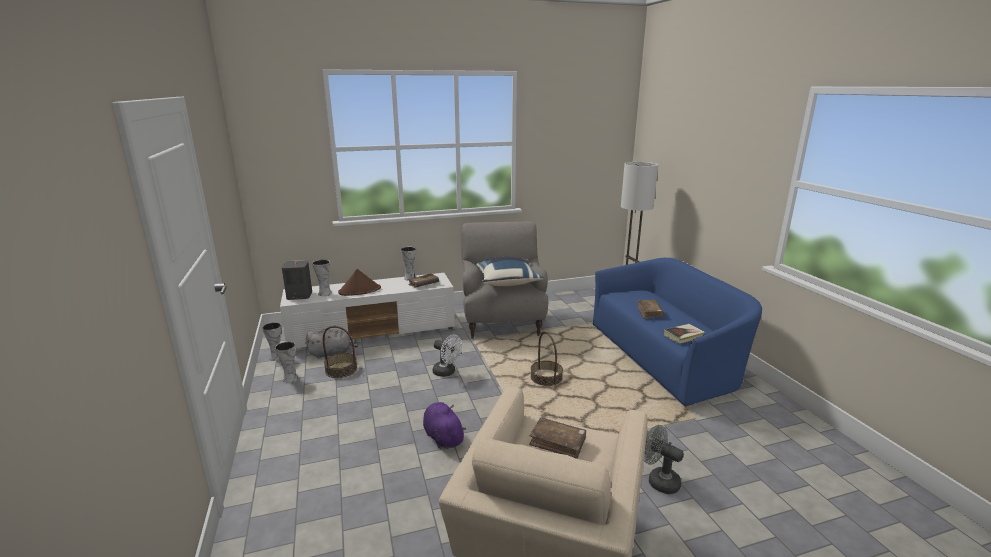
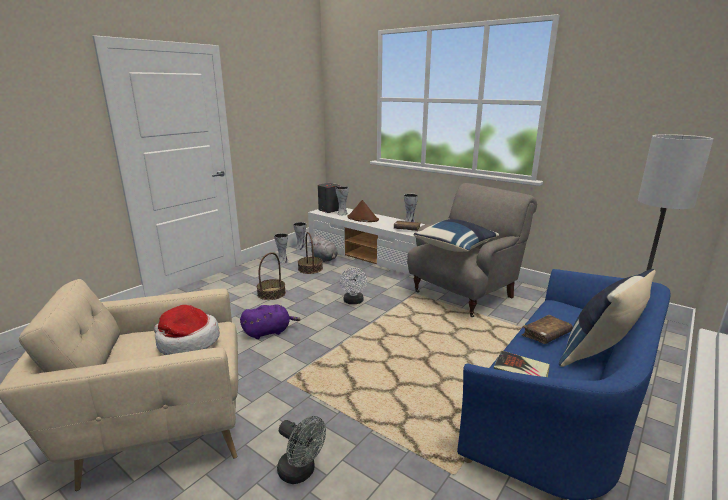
camera: 55 degrees right, 0 degrees up
purple plush toy [423,402,466,449] -> purple plush toy turned 45 degrees clockwise [240,305,301,339]
brown book [529,417,586,459] -> hat [154,305,220,355]
basket [531,332,563,386] -> basket moved to [257,252,286,300]
grey fan [644,425,684,494] -> grey fan turned 120 degrees clockwise [277,416,326,484]
none -> blue pillow [559,269,656,367]

